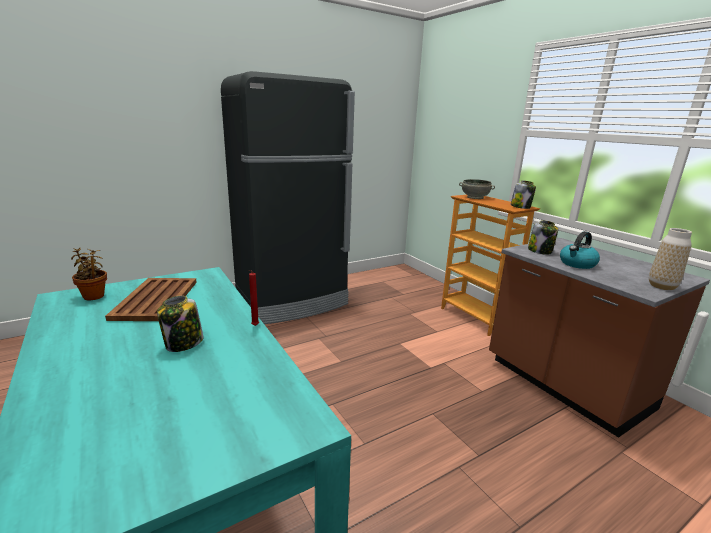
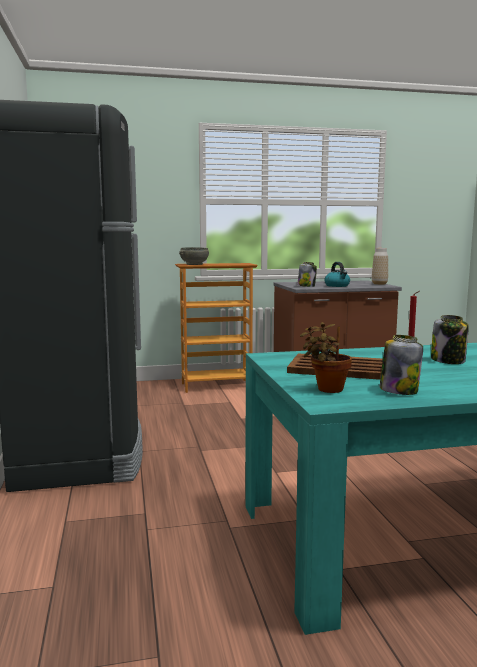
camera: 70 degrees left, 10 degrees down
jar [510,180,536,209] -> jar moved to [380,335,423,395]

